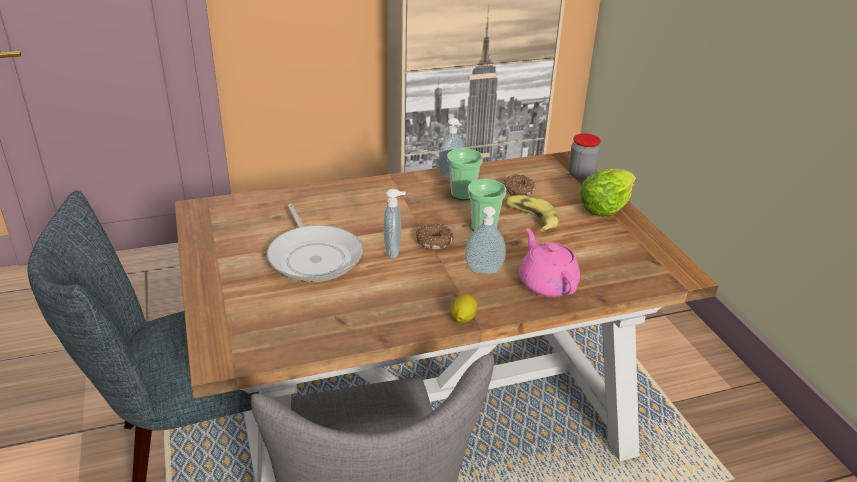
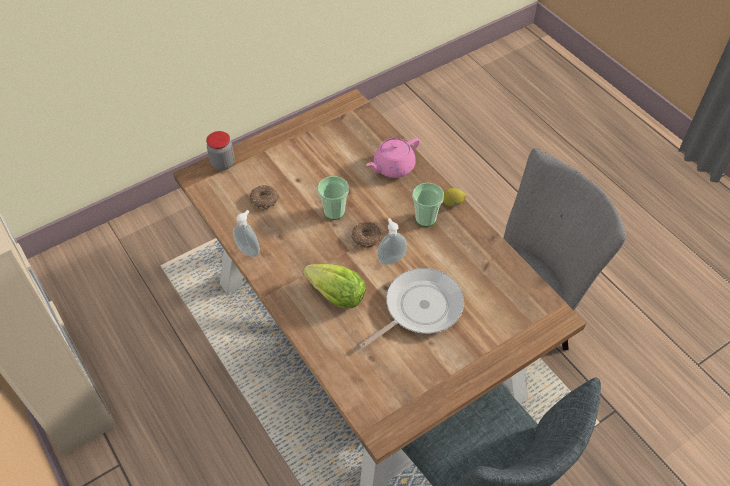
camera: 105 degrees left, 20 degrees up
cup [447,148,483,200] -> cup moved to [412,183,444,227]
soap dispenser [465,206,506,274] -> none
banana [505,195,559,233] -> none
lettuce [580,169,636,217] -> lettuce moved to [303,264,366,308]

